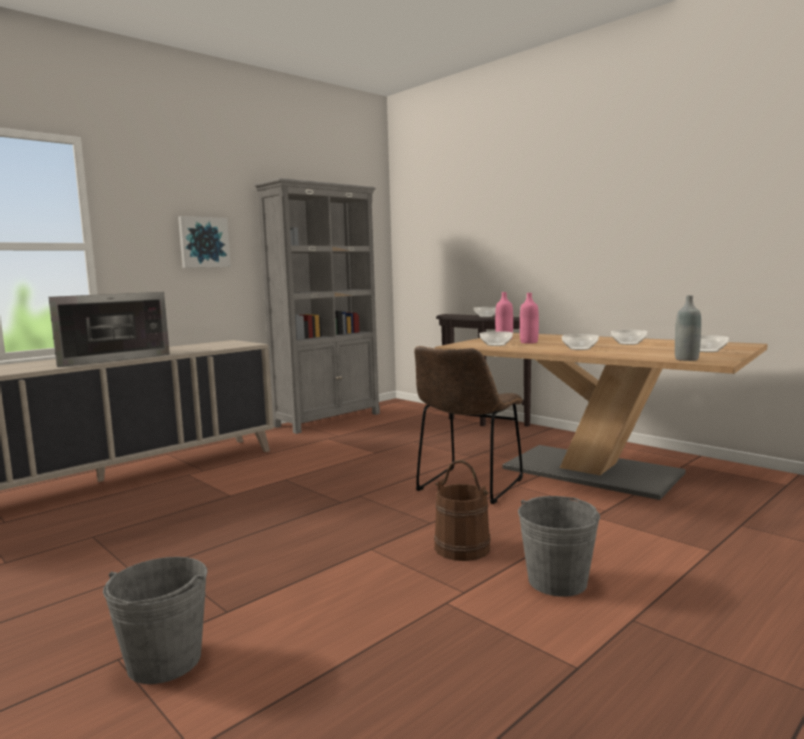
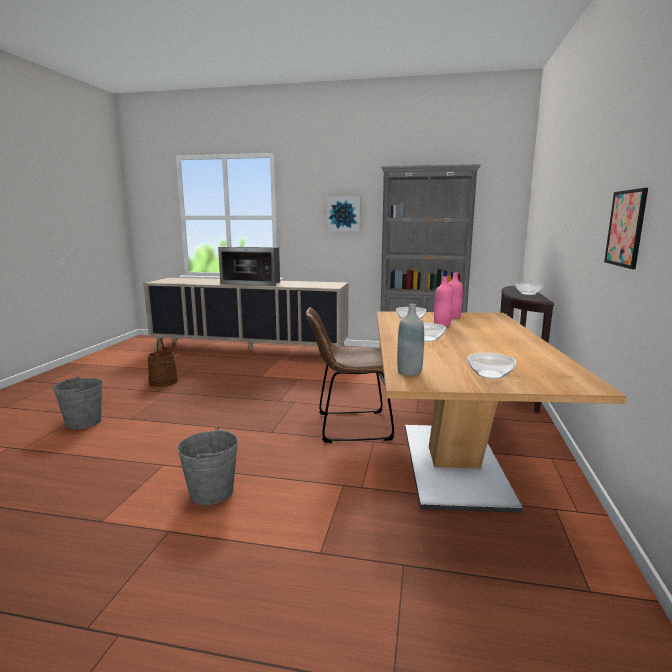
camera: 55 degrees right, 5 degrees up
brown bucket [434,460,491,561] -> brown bucket moved to [148,338,178,387]
bowl [611,330,647,345] -> none
none -> picture [604,188,648,269]

